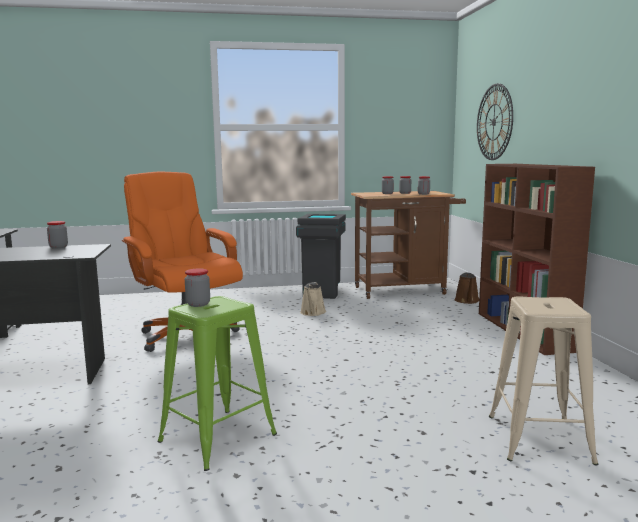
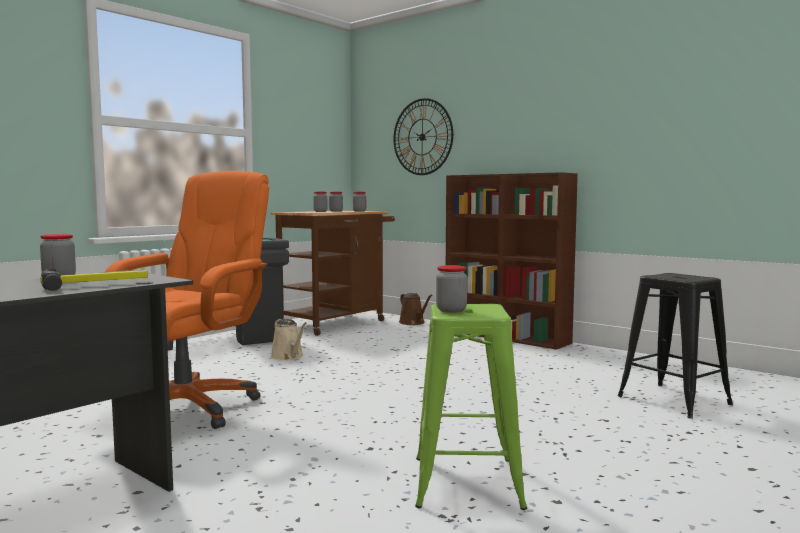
camera: 40 degrees left, 5 degrees down
orange office chair [122,172,243,352] -> orange office chair turned 105 degrees clockwise [105,171,269,429]
beige stool [489,296,598,465] -> black stool [617,273,733,419]
none -> hammer [41,269,148,291]

